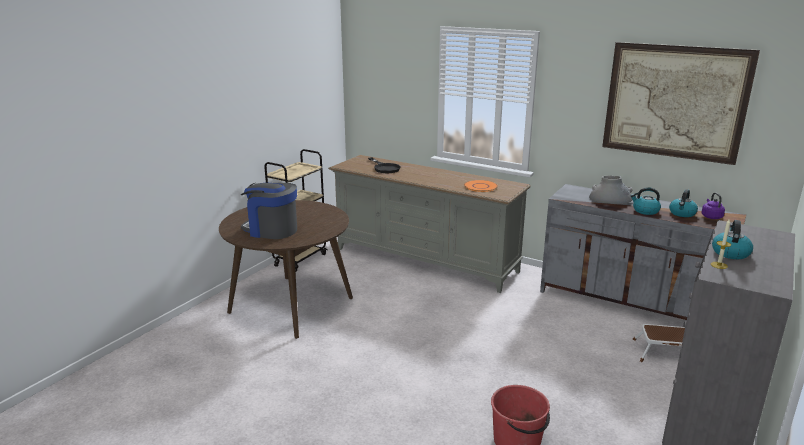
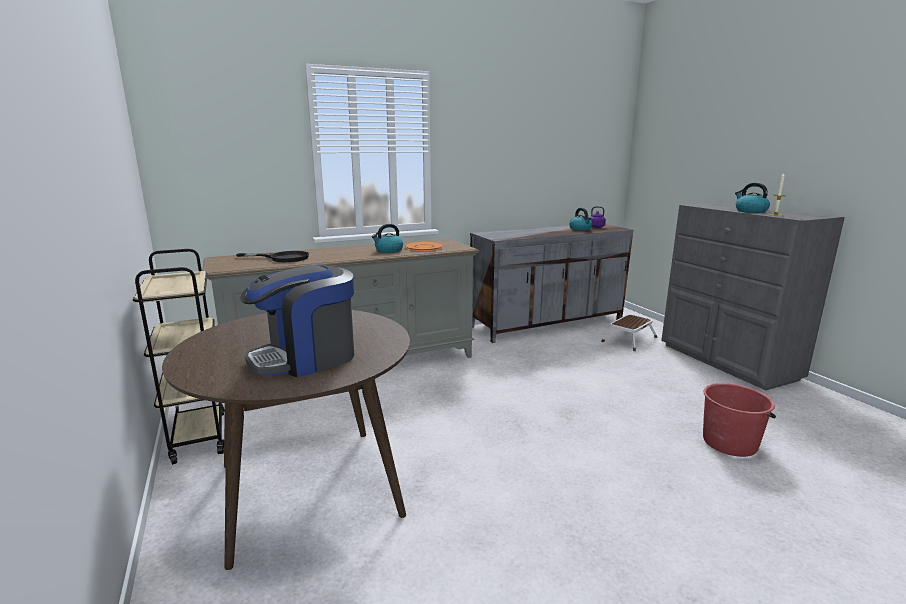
camera: 55 degrees left, 5 degrees down
grey vase [589,176,632,204] -> none
picture [602,42,760,165] -> none
kettle [630,187,661,215] -> kettle moved to [372,224,403,253]

